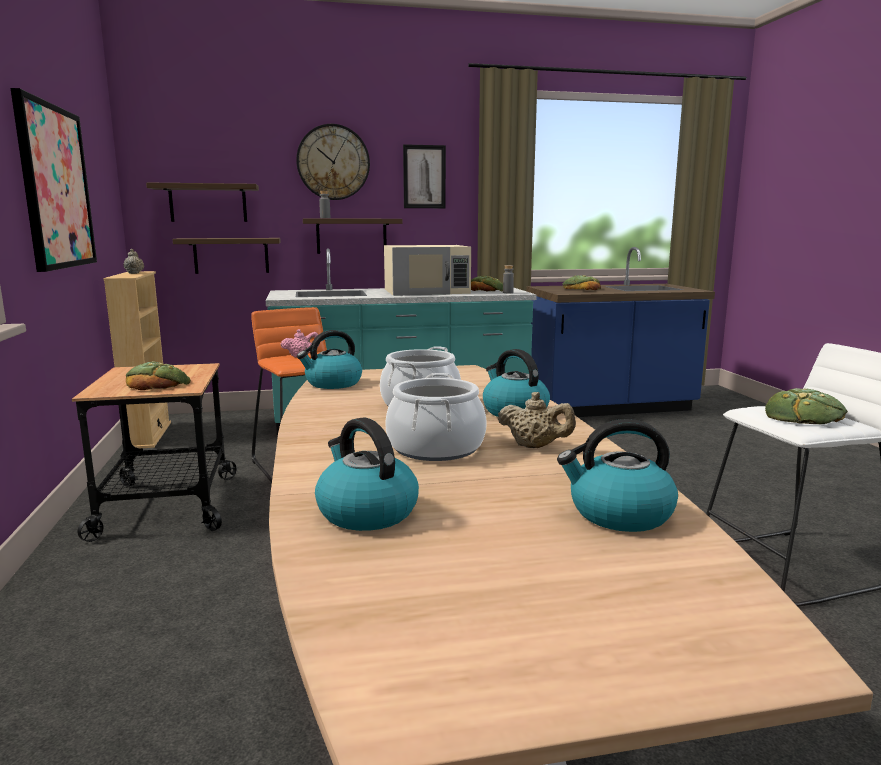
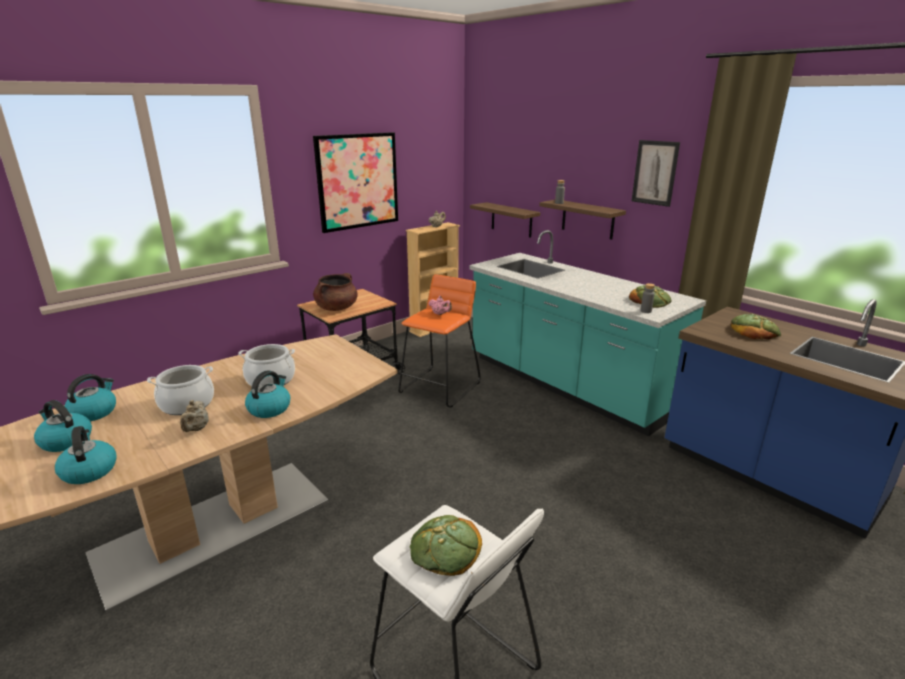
camera: 60 degrees right, 10 degrees up
bread [126,361,191,390] -> brown cooking pot [313,273,358,311]
shelf [146,182,259,222] -> none
wall clock [296,124,370,200] -> none
kettle [297,330,362,389] -> kettle moved to [34,400,92,452]
beige microwave [384,245,471,296] -> none

